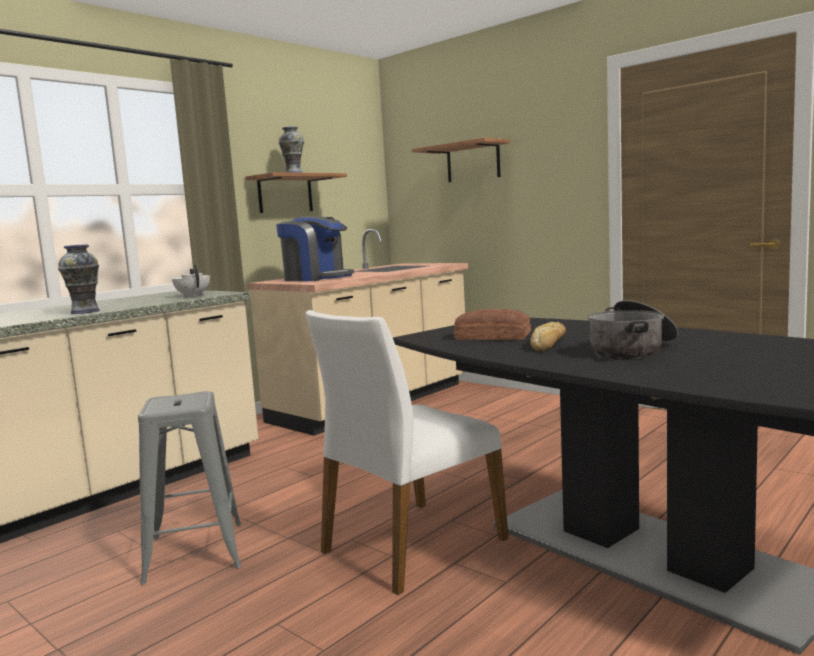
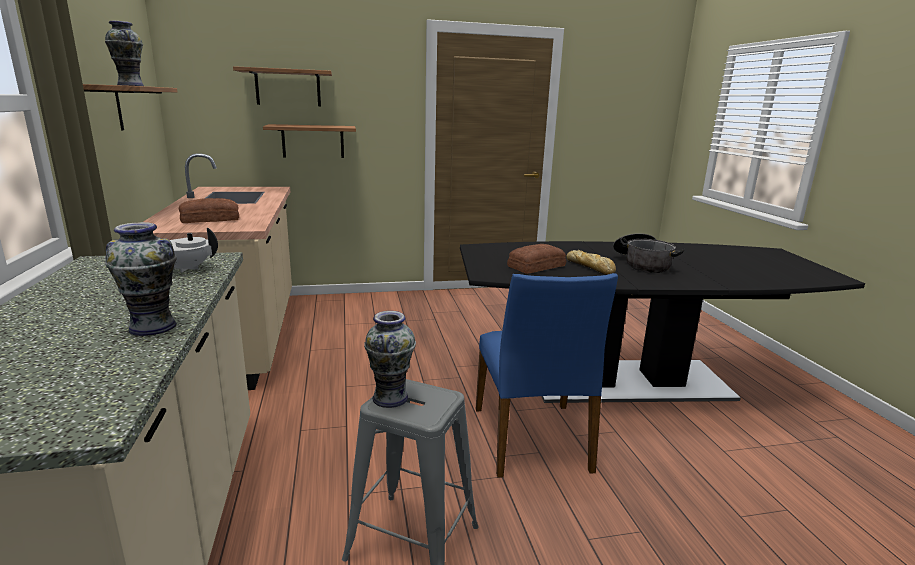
camera: 55 degrees left, 10 degrees up
coffee machine [276,216,354,281] -> bread [179,198,239,223]
white chair [305,310,509,595] -> blue chair [476,273,618,478]
none -> shelf [263,124,356,158]
none -> vase [364,311,416,408]

